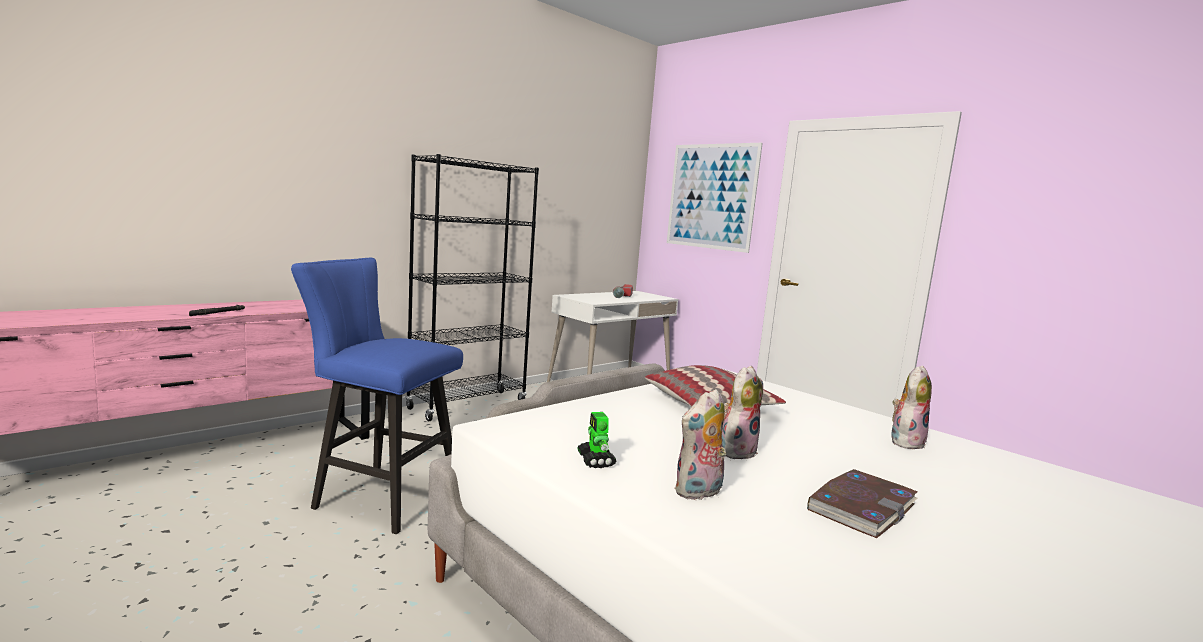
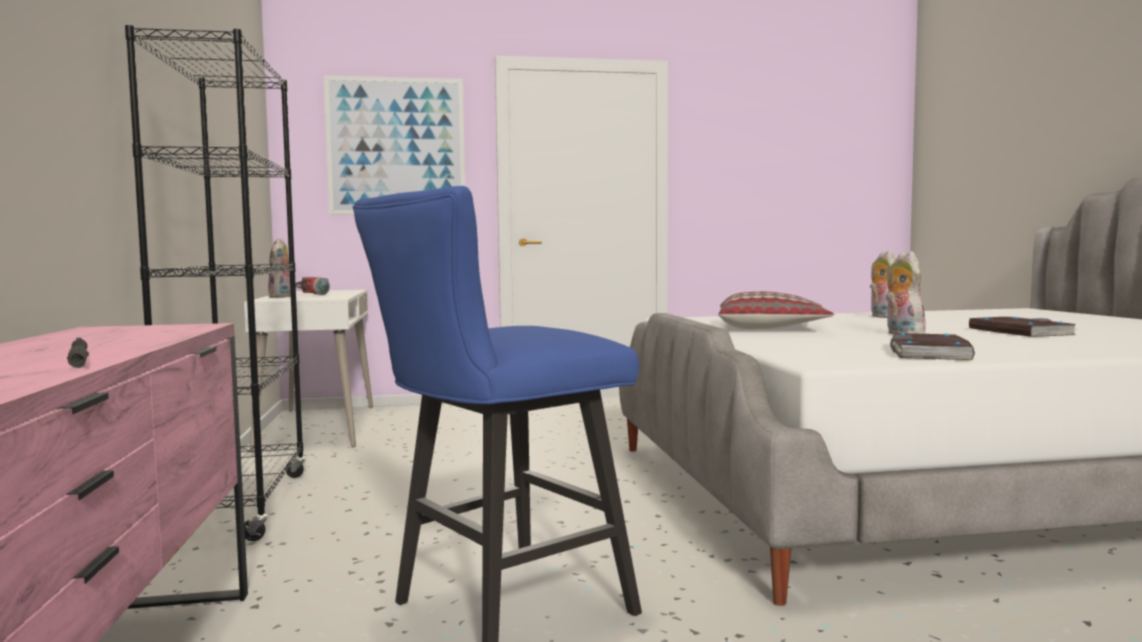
camera: 55 degrees left, 5 degrees down
toy robot [577,412,616,468] -> book [890,333,975,360]
plush toy [674,389,726,500] -> plush toy moved to [268,238,296,298]

